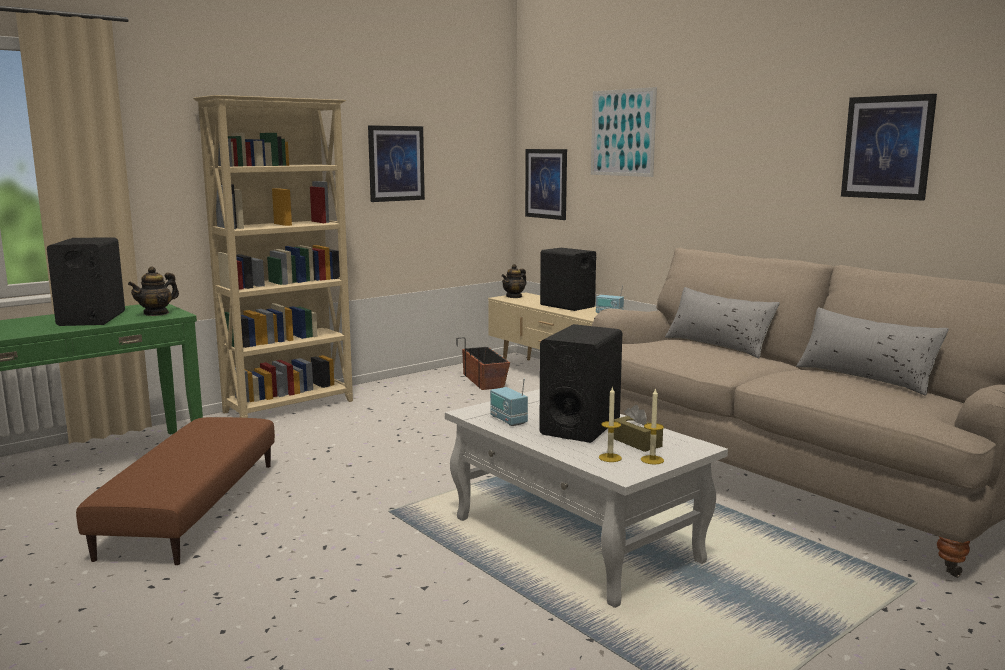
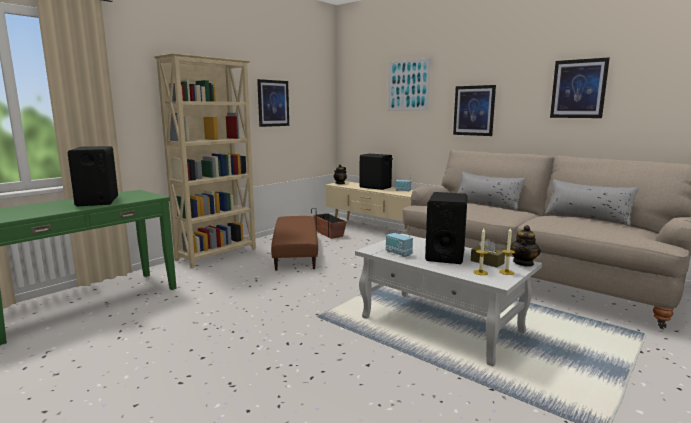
camera: 10 degrees left, 0 degrees up
brown ottoman [76,417,275,565] -> brown ottoman moved to [271,216,318,271]
teapot [128,266,179,316] -> teapot moved to [510,225,541,267]
picture [525,149,567,220] -> picture moved to [453,85,496,136]

